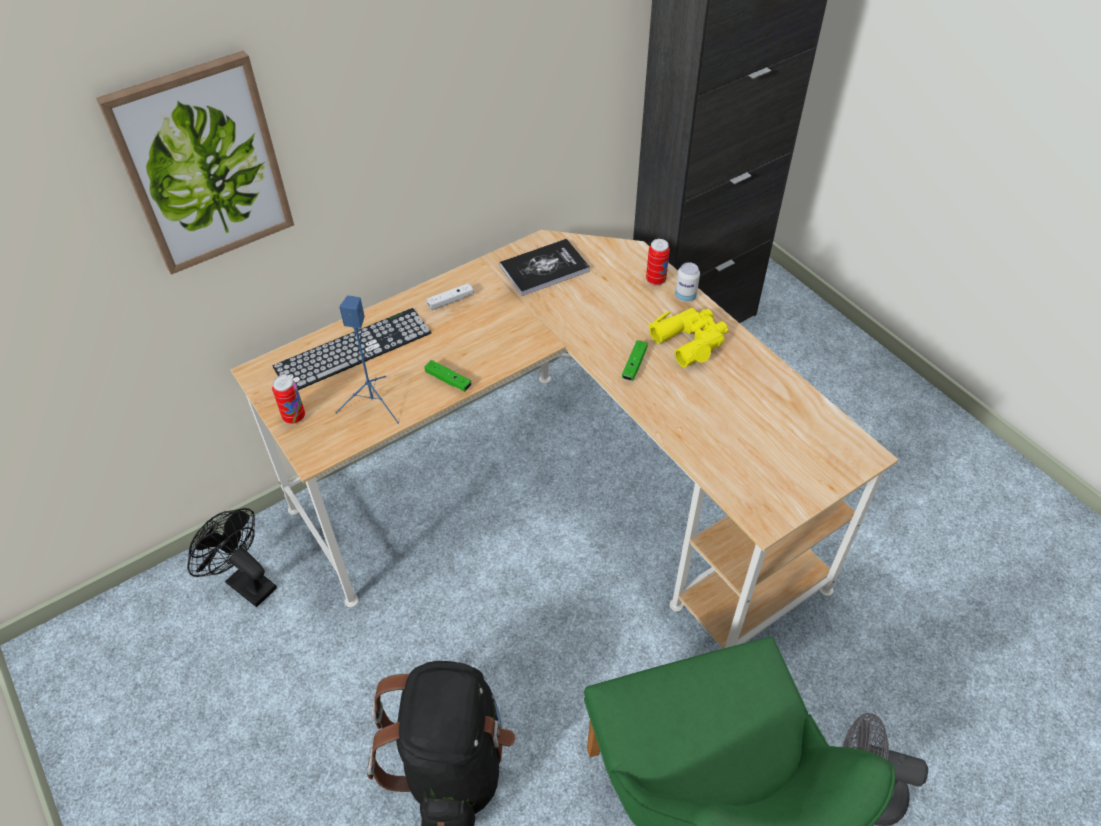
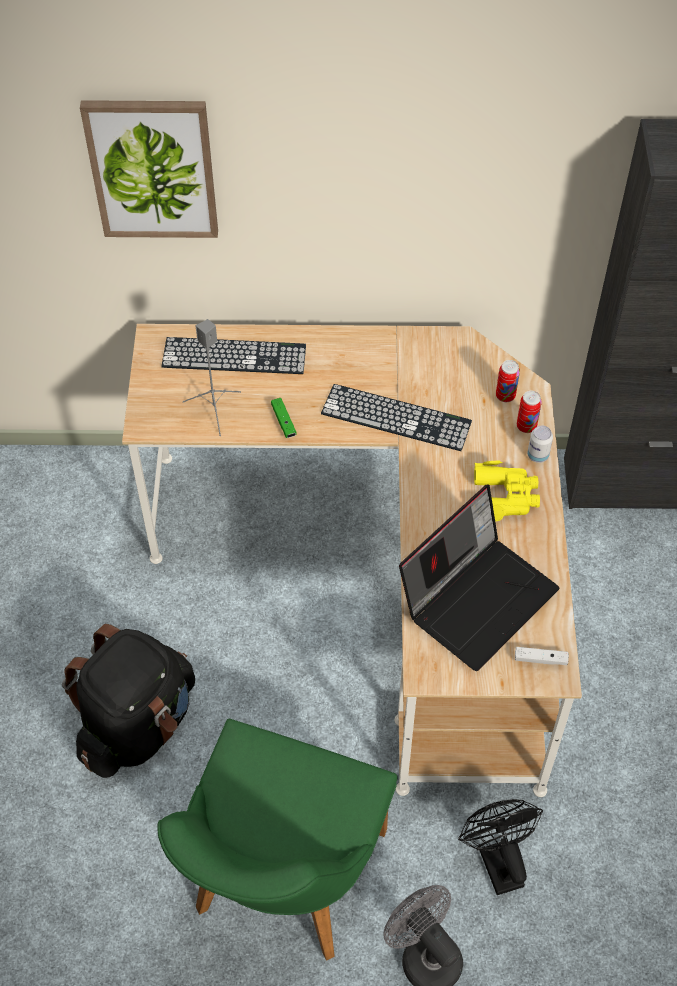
camera: 35 degrees right, 5 degrees up
black fan [187,508,277,607] -> black fan moved to [458,799,543,895]
can [272,375,305,424] -> can moved to [496,360,520,402]
blue speaker [335,295,399,424] -> grey speaker [183,319,241,436]
white game controller [426,283,474,310] -> white game controller moved to [515,647,569,665]
book [500,239,590,296] -> none
green game controller [622,340,648,381] -> none
none -> keyboard [321,384,472,451]
none -> laptop [399,485,560,671]

